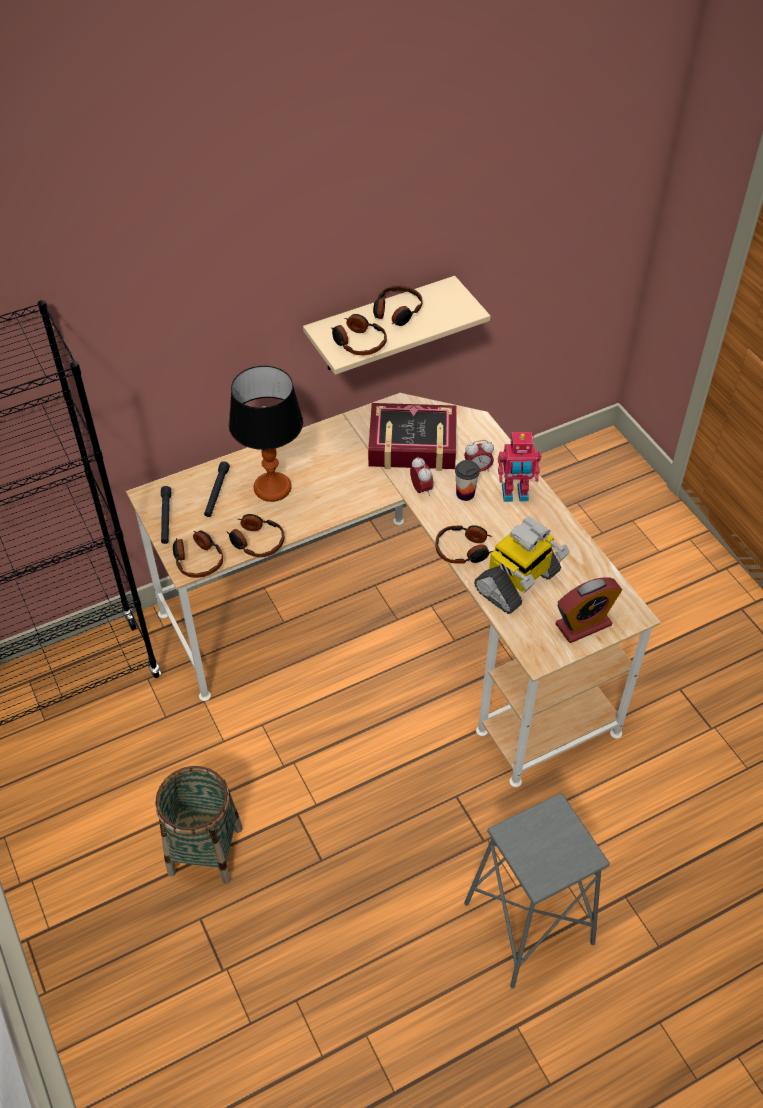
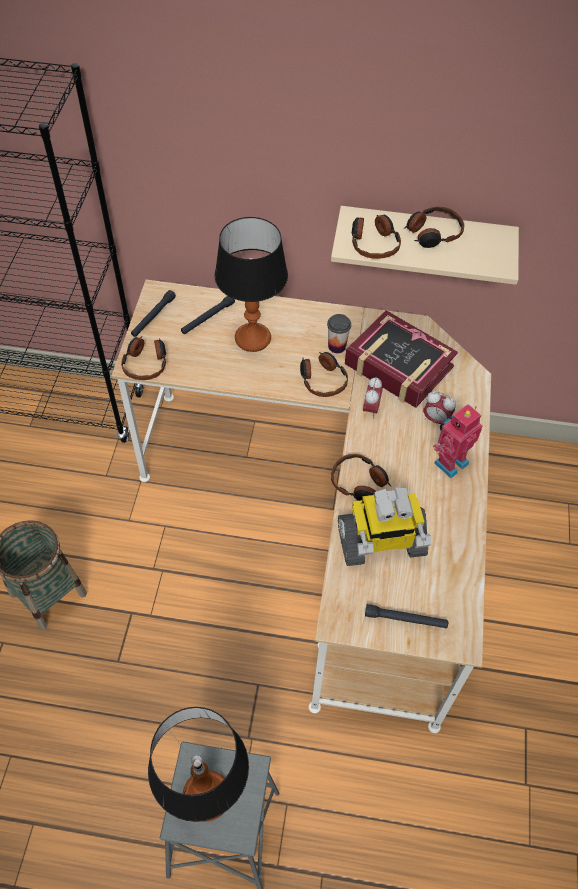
camera: 35 degrees right, 5 degrees up
headphones [227,514,285,557] -> headphones moved to [300,352,348,397]
cup [455,460,480,501] -> cup moved to [327,314,351,353]
toy robot [498,432,541,502] -> toy robot turned 105 degrees clockwise [433,404,482,478]
alarm clock [556,577,622,643] -> black flashlight [365,604,448,628]
none -> table lamp [148,707,249,822]

